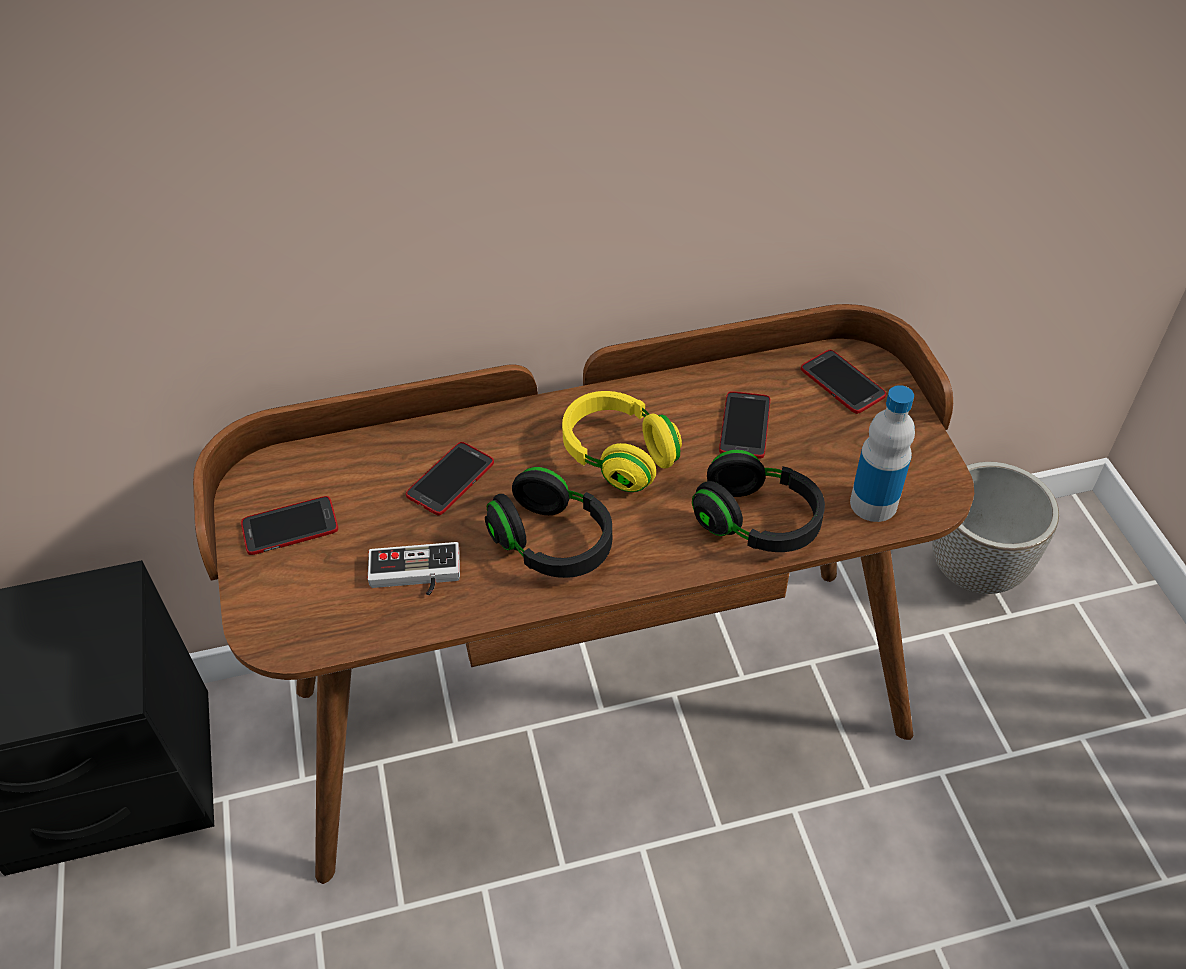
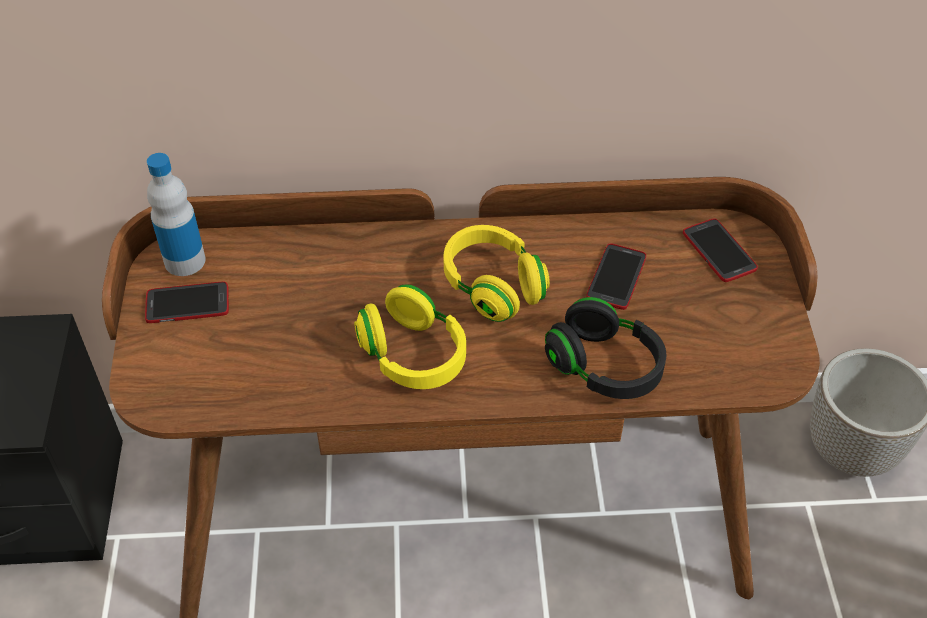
camera: 10 degrees right, 0 degrees up
game controller [368,542,460,596] -> none
phone [406,442,494,515] -> none
black headphones [485,467,612,578] -> yellow headphones [354,284,466,389]
bottle [850,385,915,522] -> bottle moved to [147,153,206,276]

